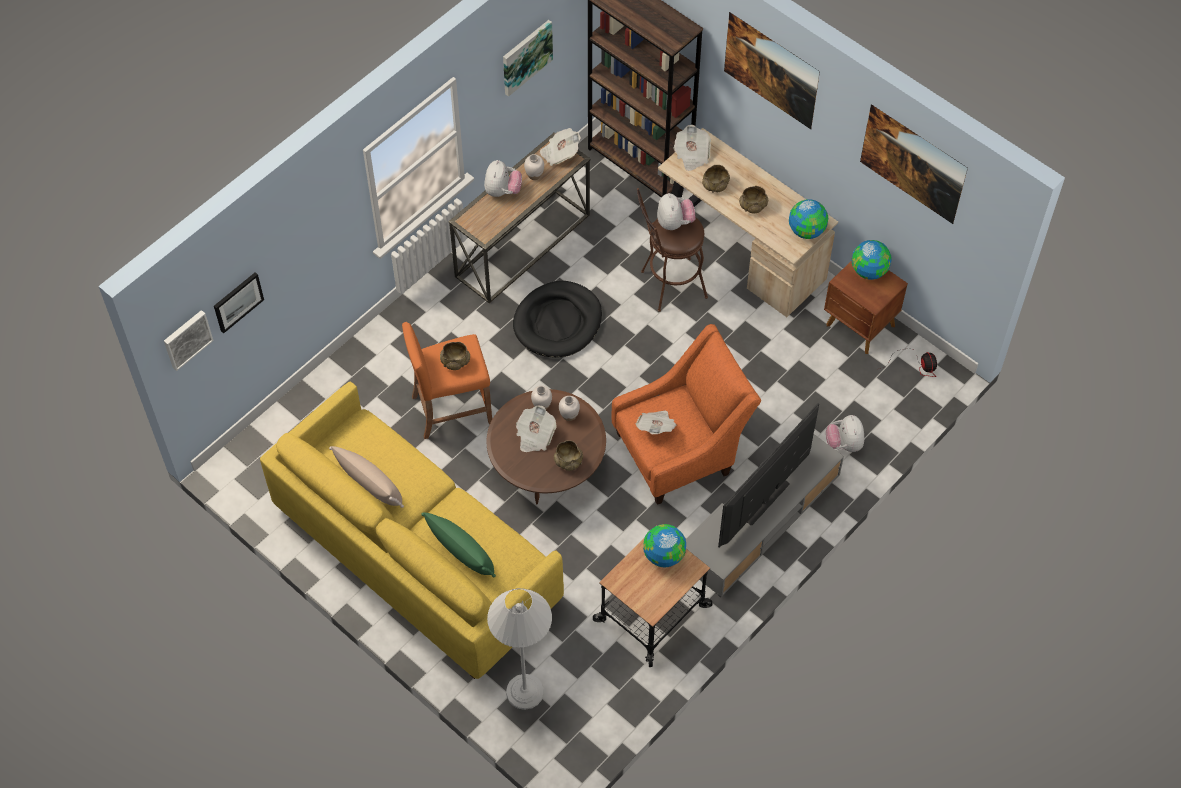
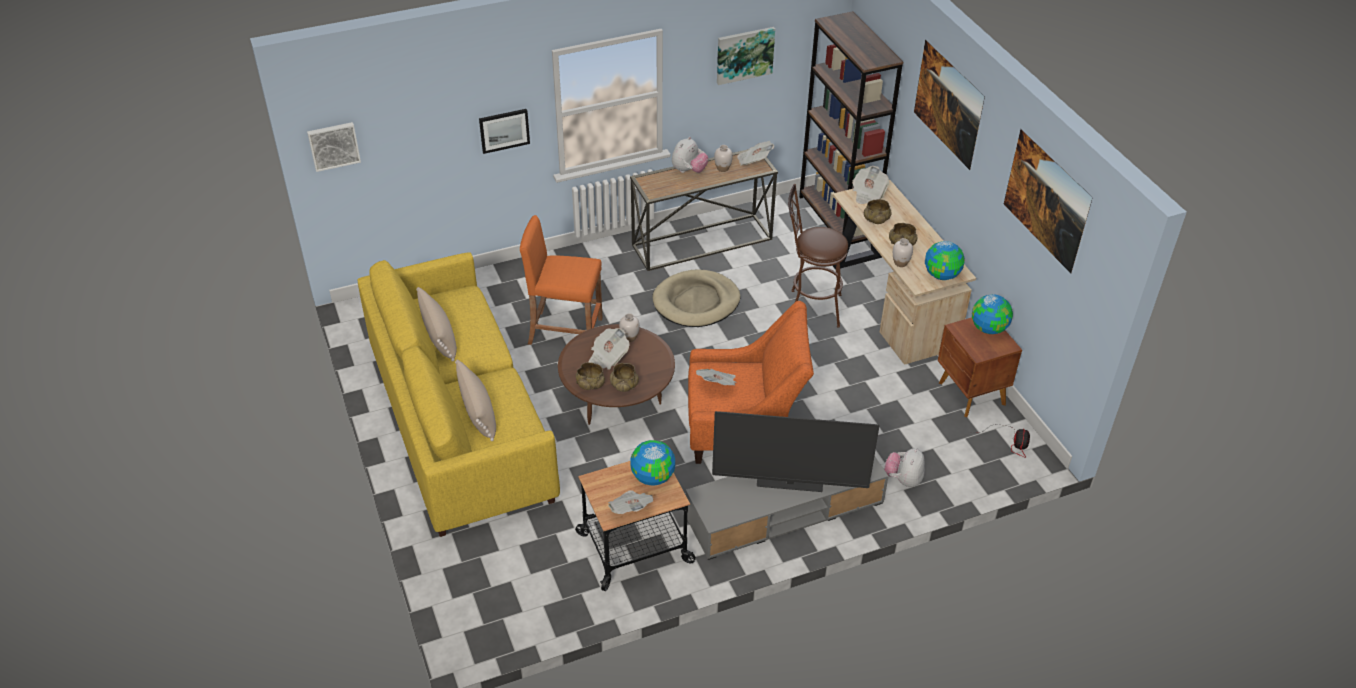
camera: 25 degrees right, 15 degrees down
picture [214,272,264,334] -> picture moved to [479,109,530,154]
green pillow [421,513,496,578] -> beige pillow [455,360,496,441]
beige bowl [440,342,470,370] -> beige bowl moved to [576,362,605,390]
white floor lamp [487,588,552,710] -> none
black dog bed [513,281,602,358] -> beige dog bed [653,269,740,327]
white vase [559,396,580,421] -> white vase moved to [893,238,913,267]
plush toy [657,193,695,230] -> none
television [718,403,819,548] -> television turned 150 degrees counterclockwise [712,411,879,492]
none -> newspaper [608,490,653,514]

